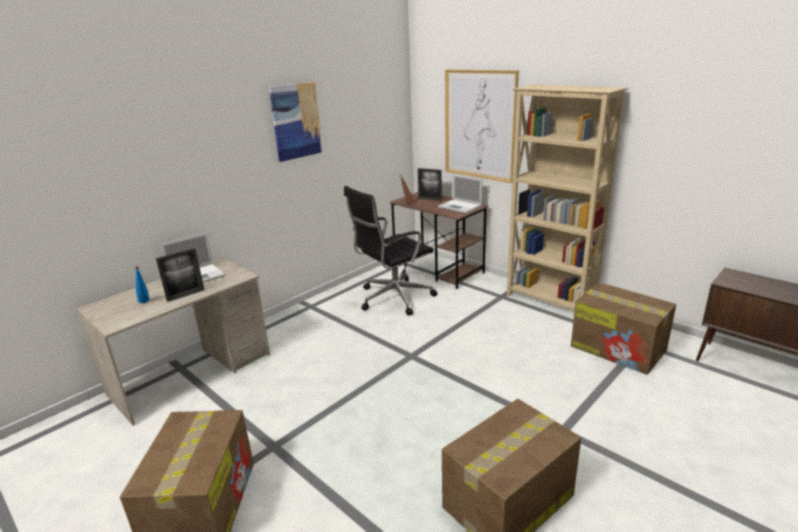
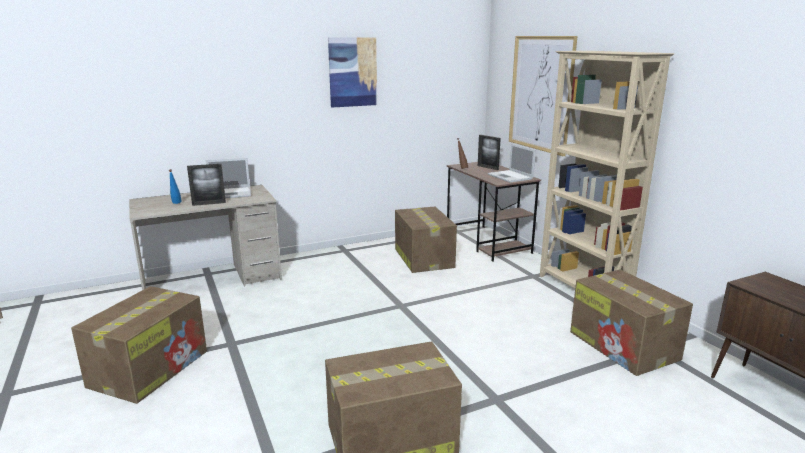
camera: 20 degrees right, 5 degrees down
black office chair [344,186,438,316] -> cardboard box [395,207,457,273]

